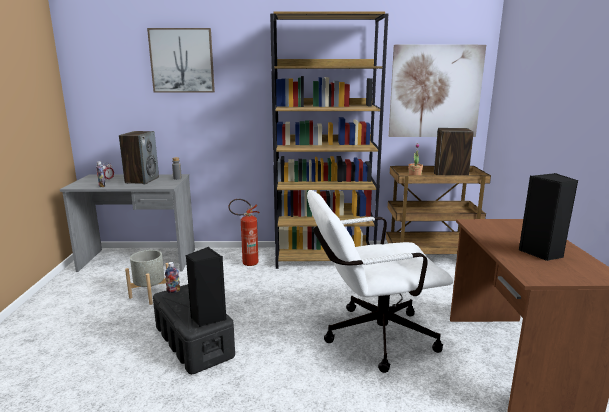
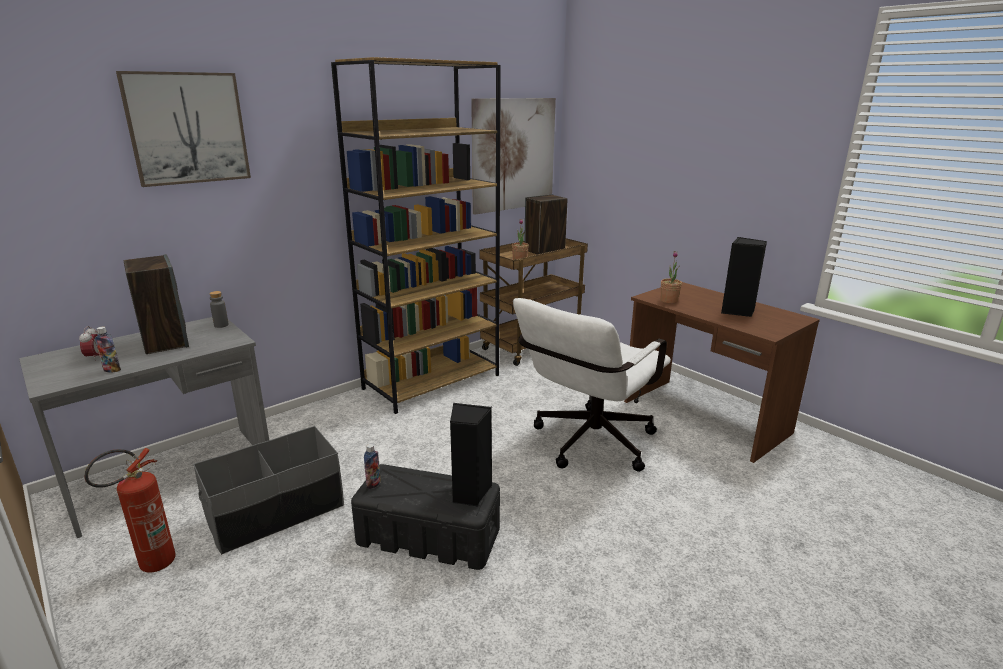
camera: 40 degrees left, 5 degrees up
grey planter [125,250,169,305] -> grey storage box [193,426,344,555]
fire extinguisher [228,199,260,266] -> fire extinguisher moved to [84,448,175,573]
none -> potted plant [661,251,682,304]

